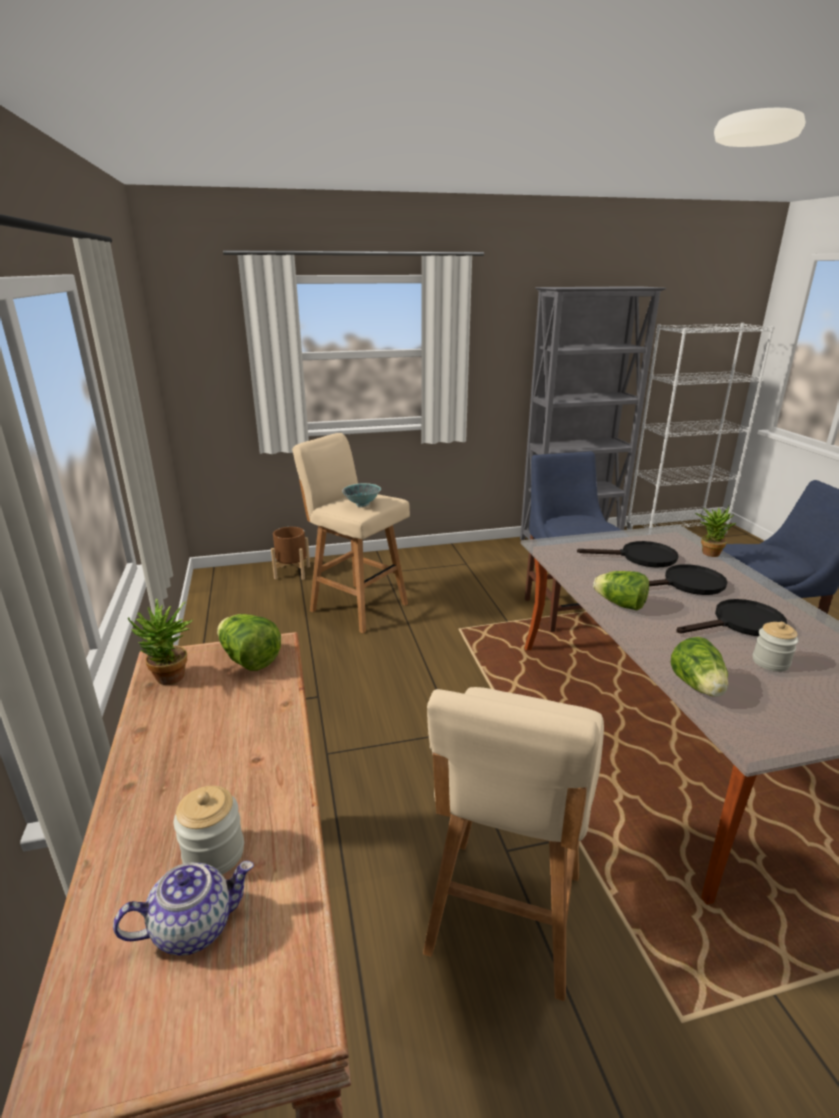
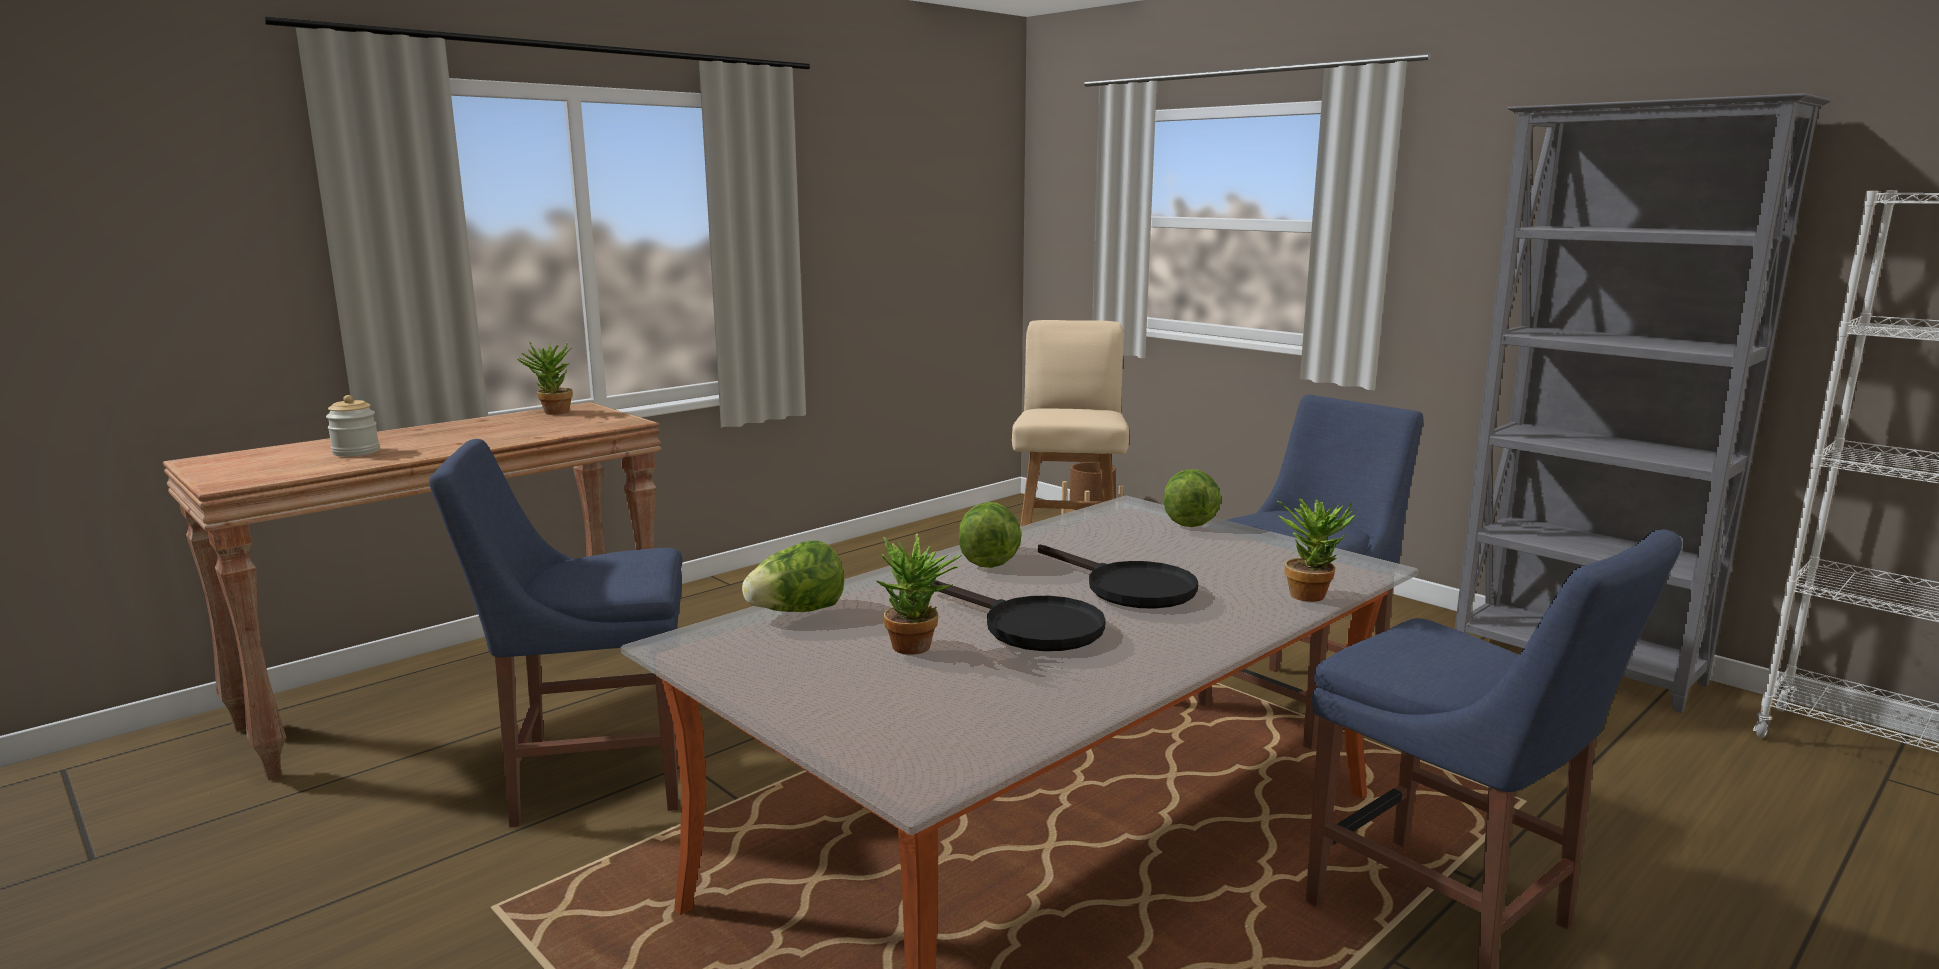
camera: 60 degrees right, 10 degrees down
teapot [113,861,254,956] -> none
lettuce [217,614,281,671] -> lettuce moved to [1164,469,1221,527]
bowl [342,483,381,507] -> none
beige stool [423,687,604,1001] -> blue chair [429,439,682,827]
black frying pan [577,541,678,567] -> none
jar [753,622,798,672] -> potted plant [877,533,961,655]

